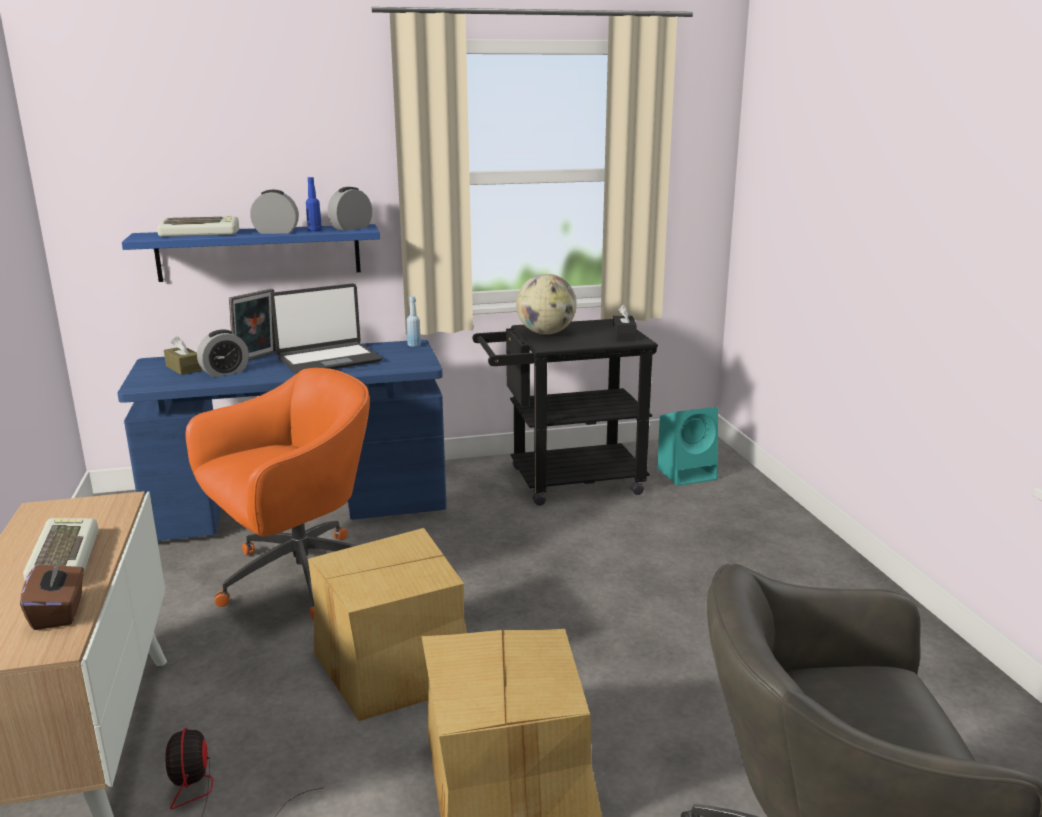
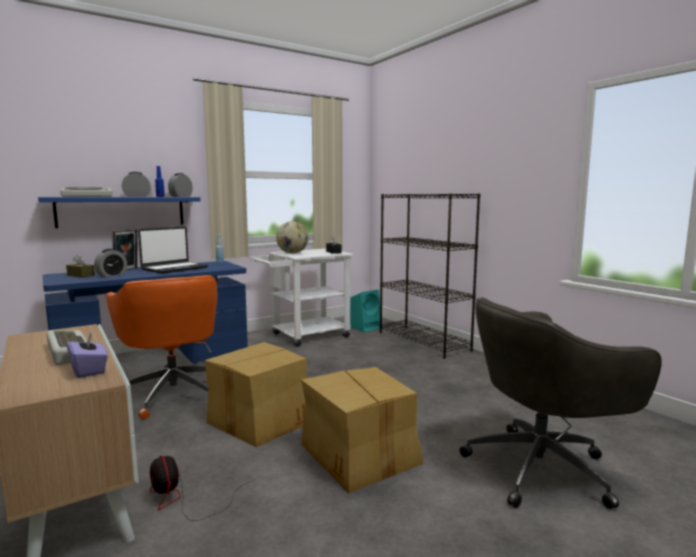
camera: 20 degrees left, 10 degrees down
brown tissue box [20,555,84,630] -> purple tissue box [67,331,108,378]
orange office chair [185,368,370,621] -> orange office chair turned 120 degrees clockwise [106,275,218,419]
black cart [472,319,658,506] -> white cart [251,249,353,347]
none -> black bookcase [380,193,480,359]

